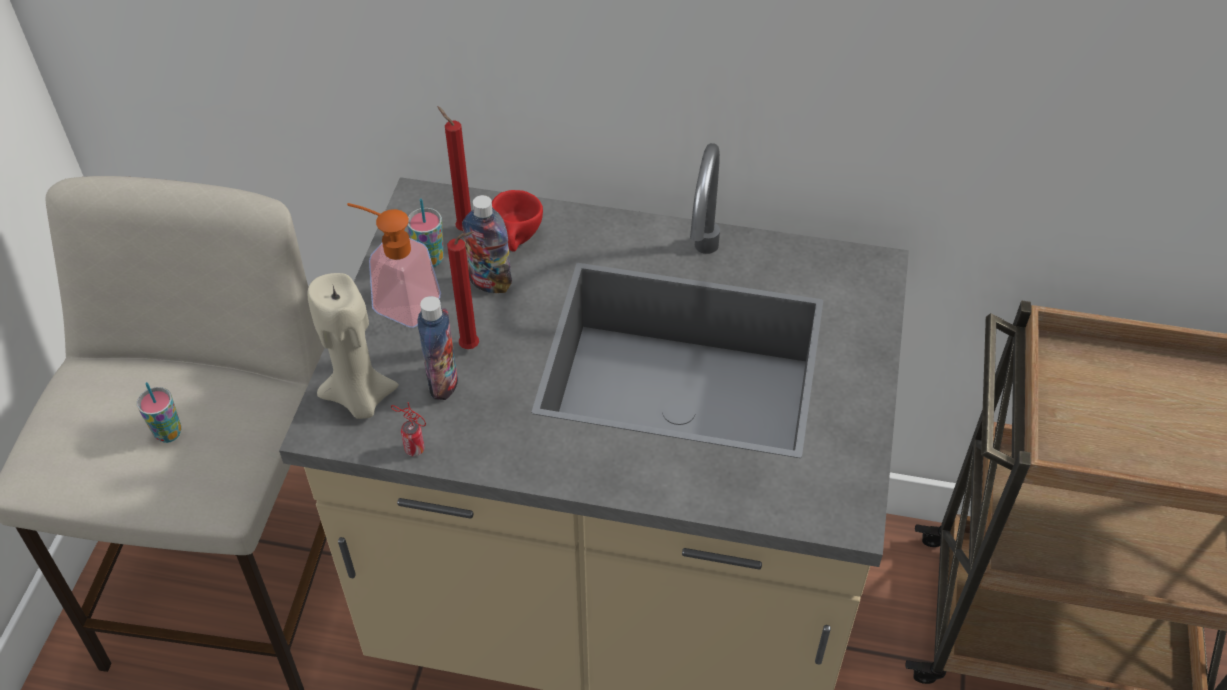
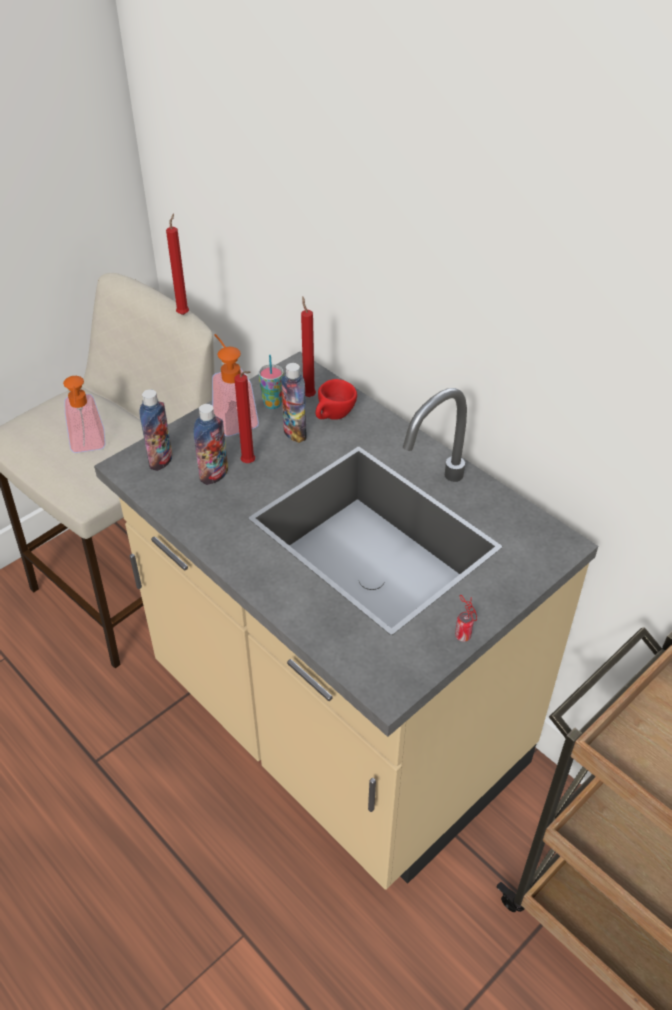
camera: 35 degrees right, 5 degrees down
cup [137,382,181,443] -> soap dispenser [63,376,105,453]
beige candle [307,273,399,419] -> bottle [139,389,173,471]
can [391,402,426,456] -> can moved to [455,595,477,642]
none -> red candle [166,213,189,315]

